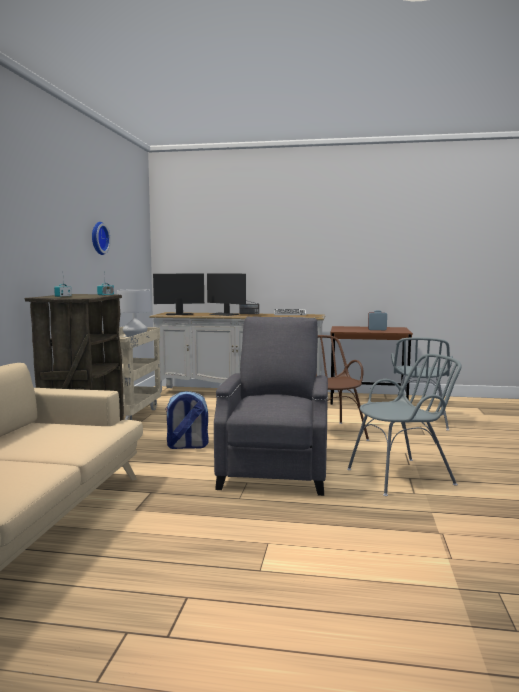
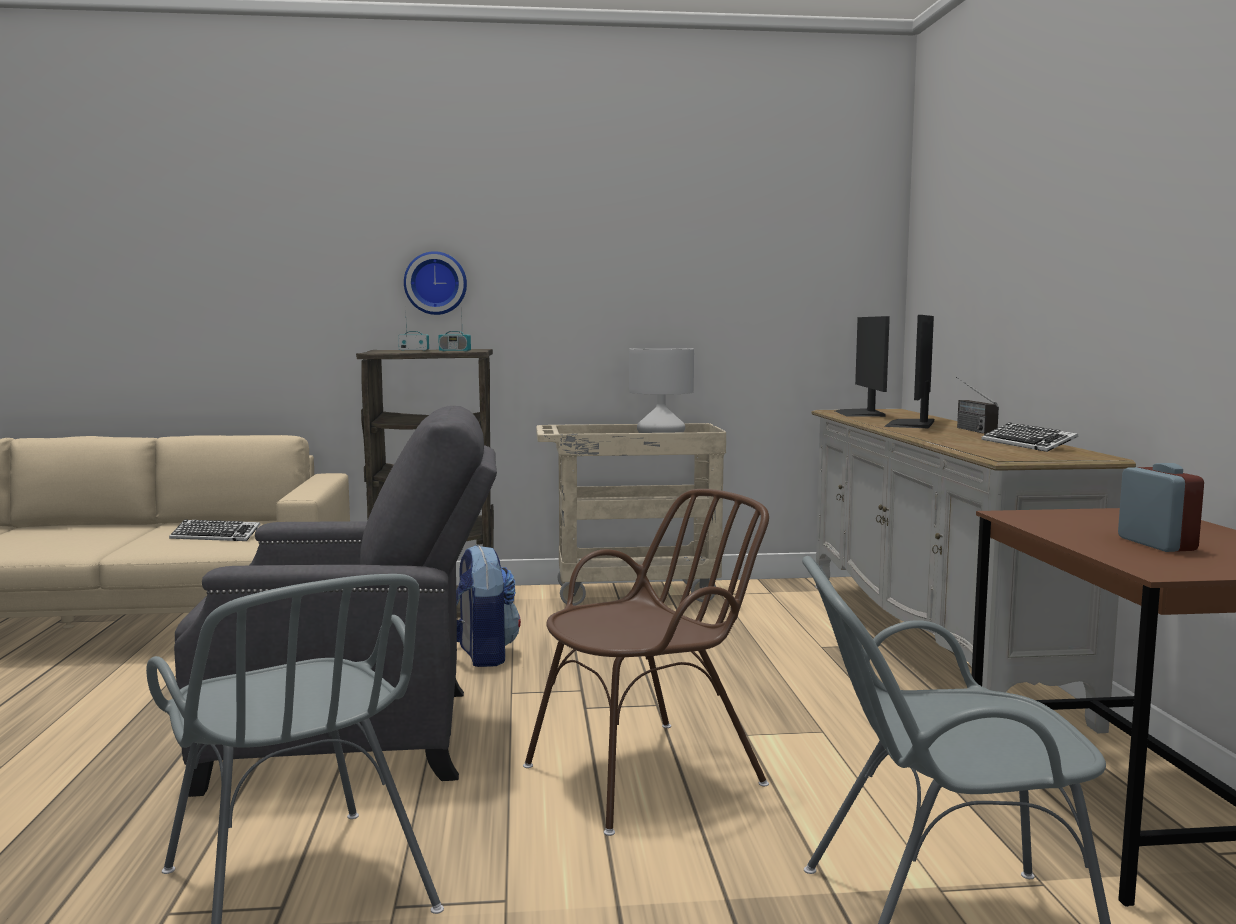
camera: 75 degrees right, 0 degrees up
wall clock [92,222,111,255] -> wall clock moved to [404,251,467,315]
monitor [153,274,204,315] -> monitor turned 150 degrees counterclockwise [835,316,890,417]
none -> keyboard [169,520,261,541]

